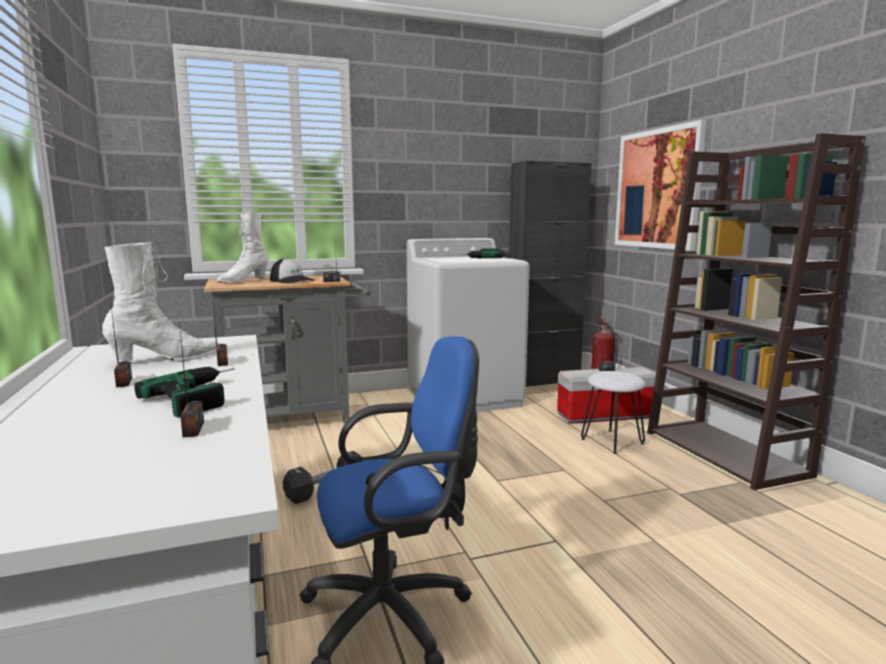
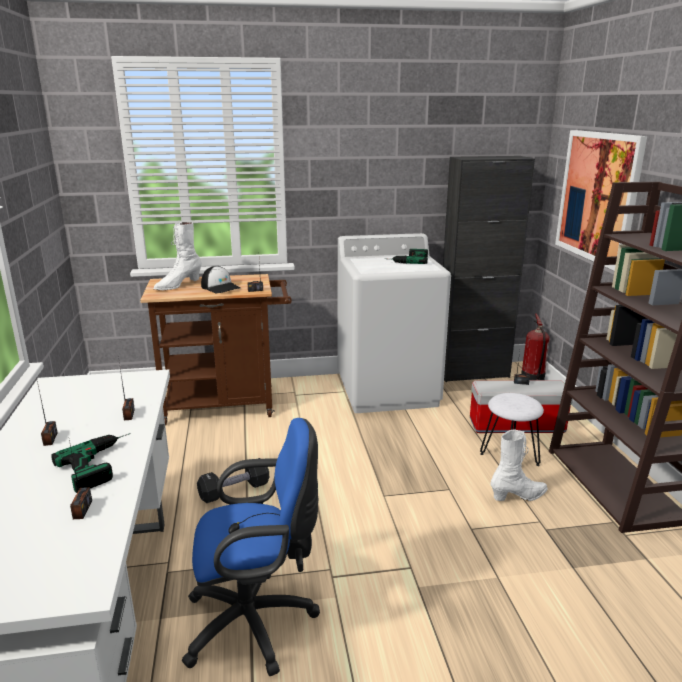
camera: 10 degrees right, 10 degrees up
white boot [102,242,220,361] -> white boot moved to [490,430,548,501]
grey cart [204,275,370,425] -> brown cart [140,274,292,425]

